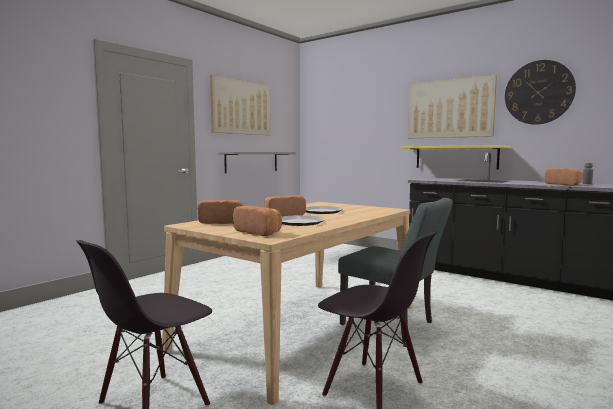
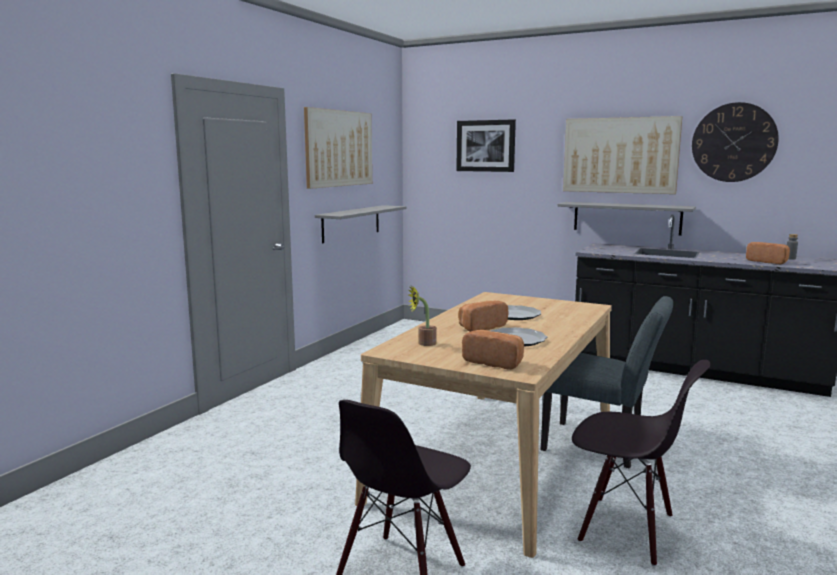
camera: 10 degrees left, 5 degrees up
bread [197,200,243,224] -> potted plant [409,286,437,346]
yellow shelf [401,145,510,169] -> grey shelf [557,202,696,236]
none -> picture [456,119,516,172]

